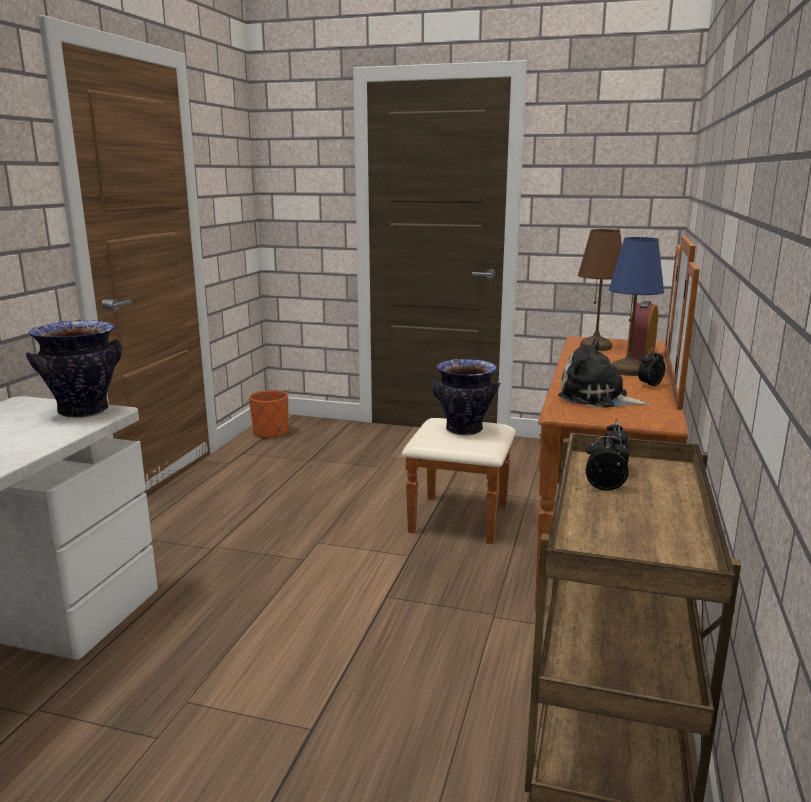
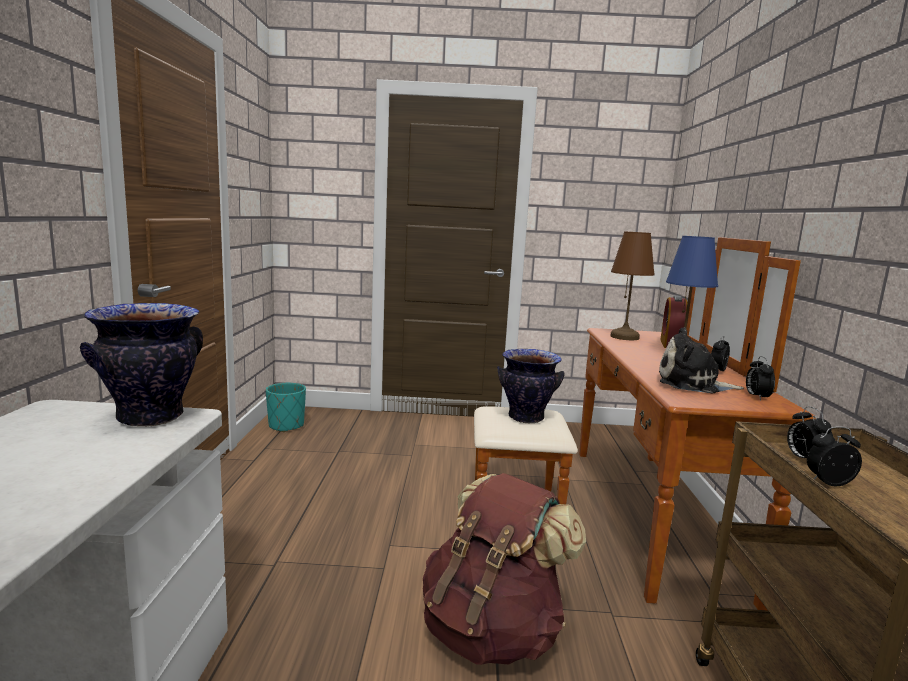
camera: 15 degrees left, 5 degrees down
orange planter [249,390,288,439] -> turquoise planter [266,383,306,432]
none -> brown backpack [423,473,586,665]
none -> alarm clock [746,356,775,401]

